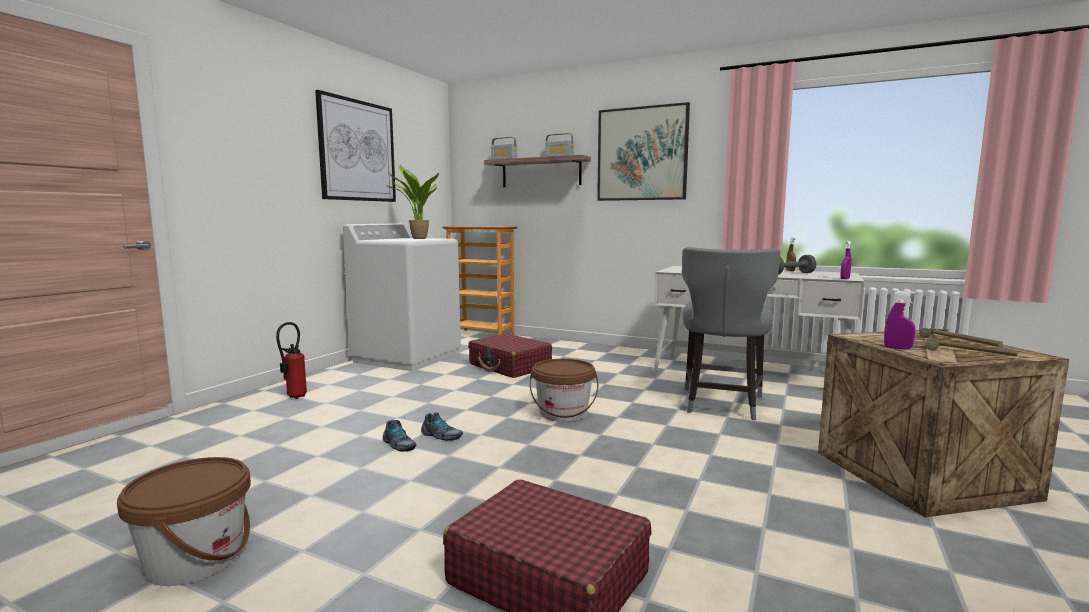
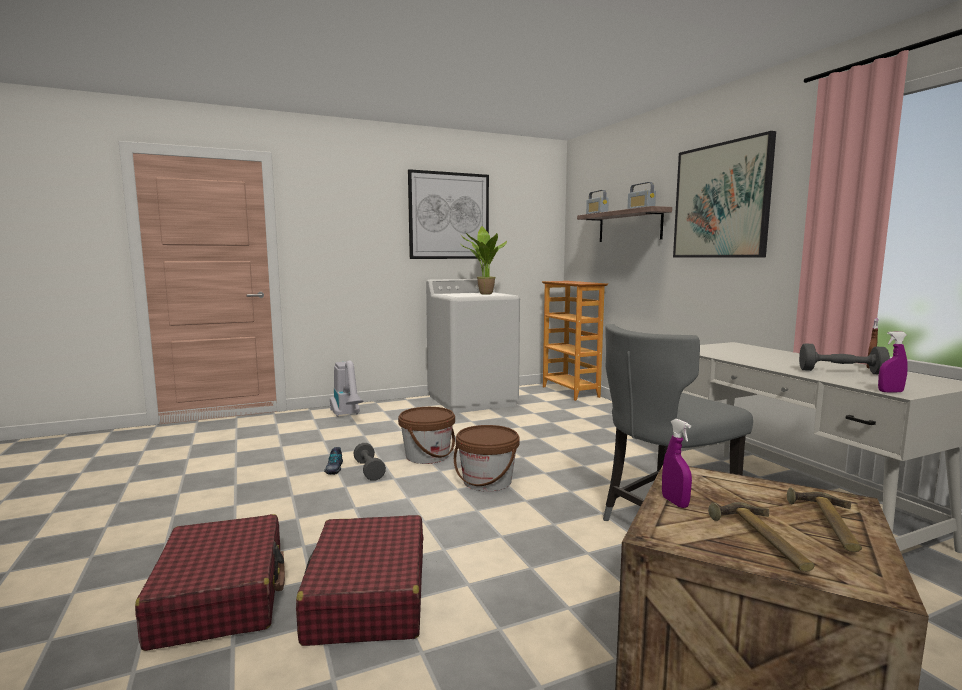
camera: 40 degrees right, 0 degrees up
brown bucket [117,457,251,586] -> brown bucket moved to [398,407,455,464]
fire extinguisher [276,322,307,399] -> vacuum cleaner [330,360,363,417]
shoe [421,412,463,441] -> grey dumbbell [353,443,386,481]
red suitcase [468,333,552,378] -> red suitcase moved to [296,515,424,646]

